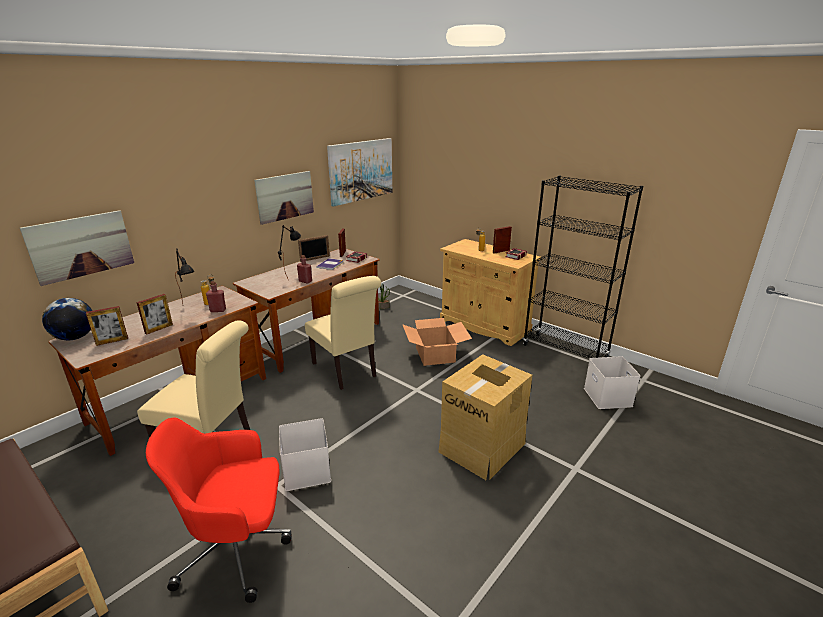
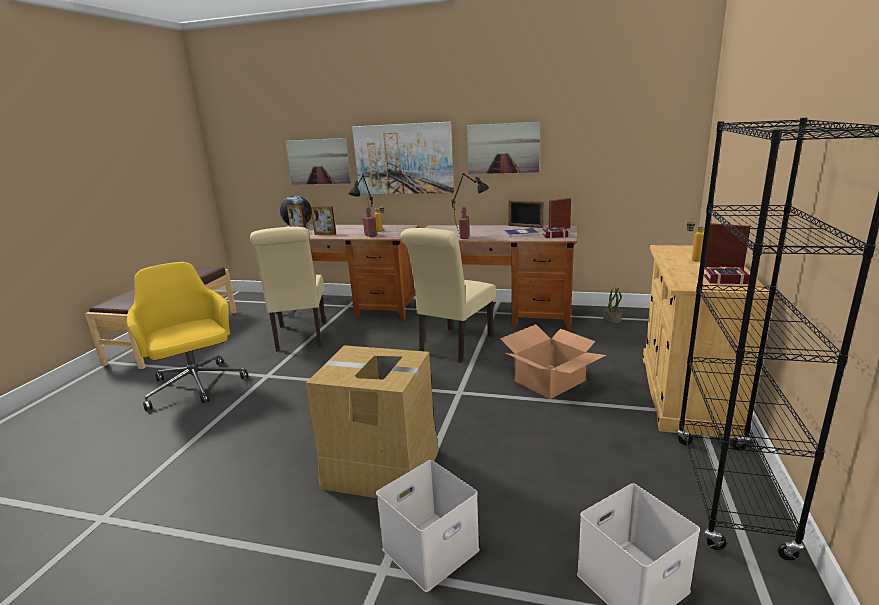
camera: 65 degrees right, 5 degrees down
red office chair [146,418,292,603] -> yellow office chair [127,262,249,411]
white storage box [279,418,331,491] -> white storage box moved to [376,460,480,592]
picture [327,138,392,207] -> picture moved to [352,122,454,194]

